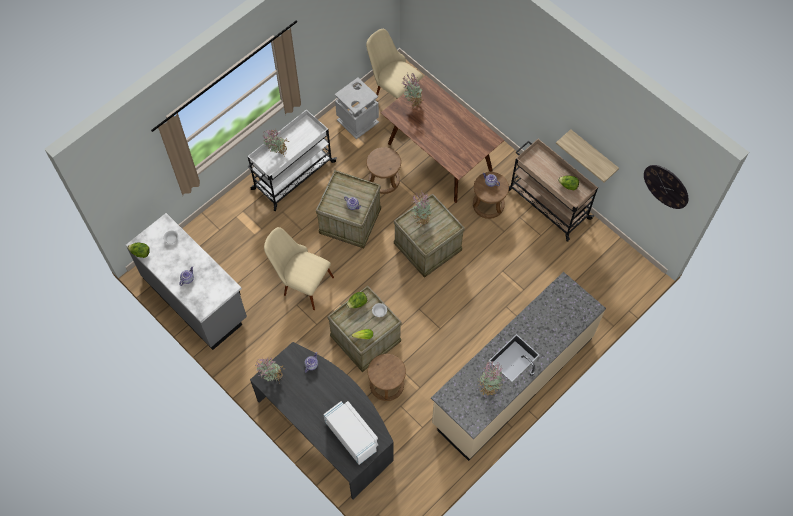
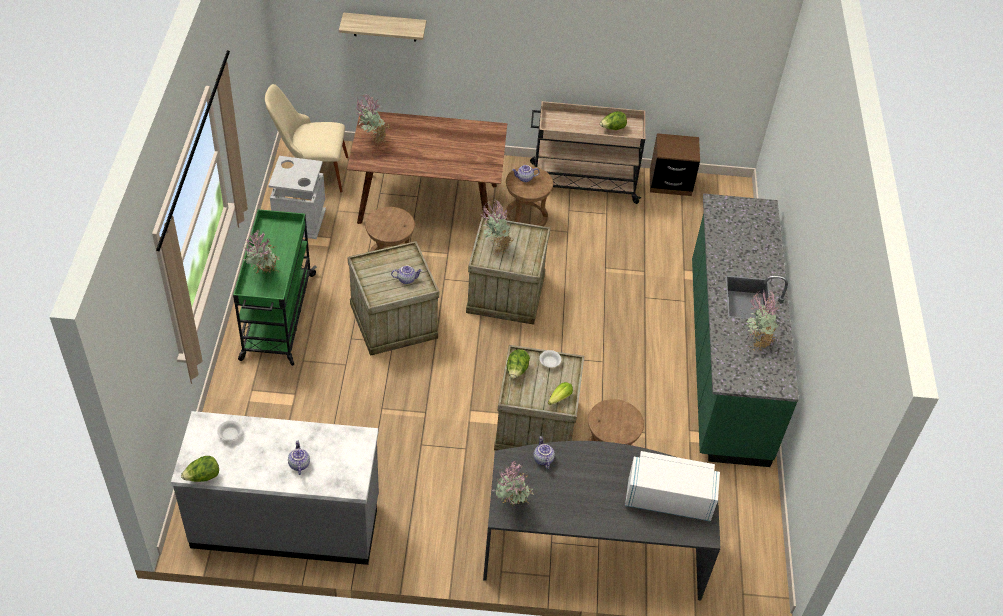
camera: 45 degrees left, 15 degrees down
white cart [248,110,337,211] -> green cart [233,209,317,366]
beige chair [264,227,334,310] -> none
beige counter [431,272,606,461] -> green counter [692,193,799,467]
shelf [556,129,619,183] -> shelf moved to [339,13,426,42]
wall clock [644,165,688,209] -> none
none -> brown nightstand [650,133,700,196]

